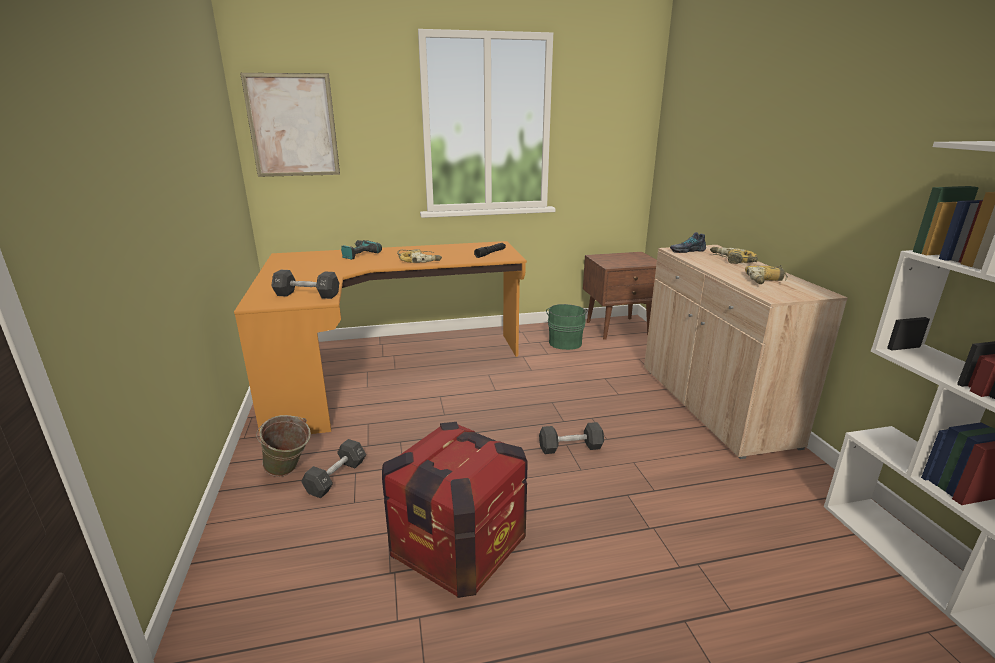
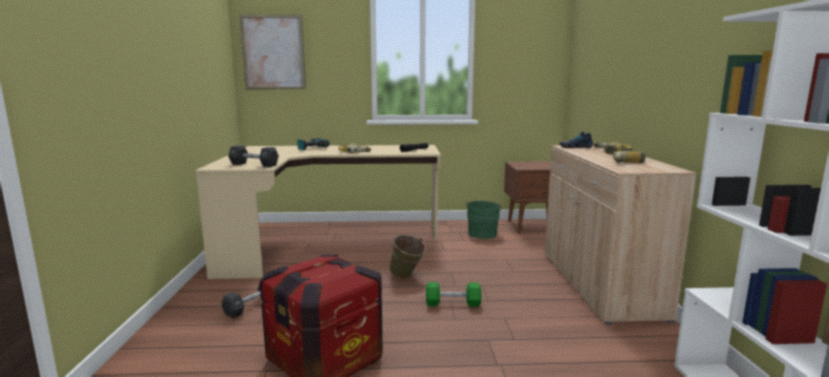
camera: 10 degrees right, 10 degrees down
orange desk [234,241,527,434] -> beige desk [196,145,441,279]
green bucket [256,415,311,477] -> green bucket moved to [389,235,426,279]
black dumbbell [539,422,604,454] -> green dumbbell [426,282,481,307]

